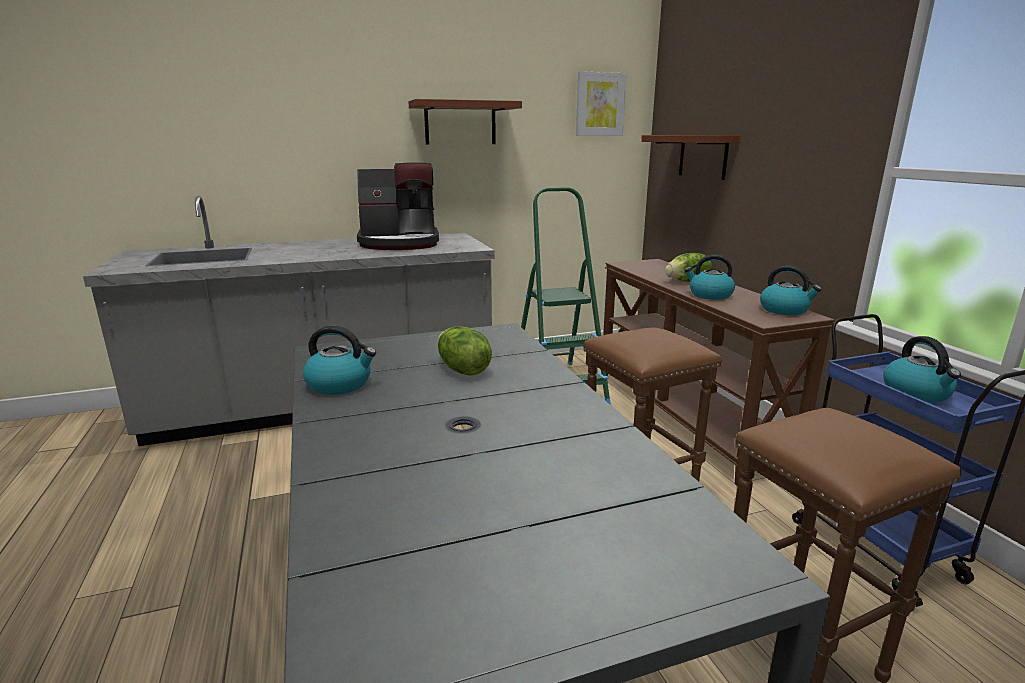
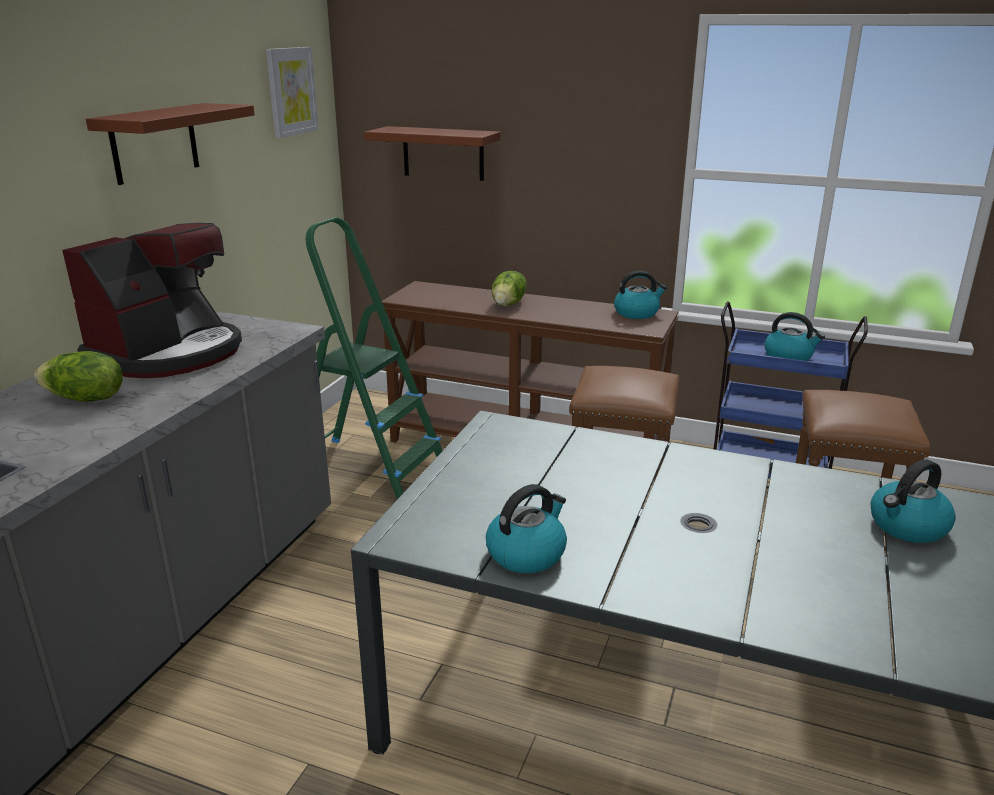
camera: 50 degrees left, 5 degrees up
lettuce [437,326,492,376] -> lettuce moved to [34,351,123,402]
kettle [684,255,735,300] -> kettle moved to [870,460,956,543]

